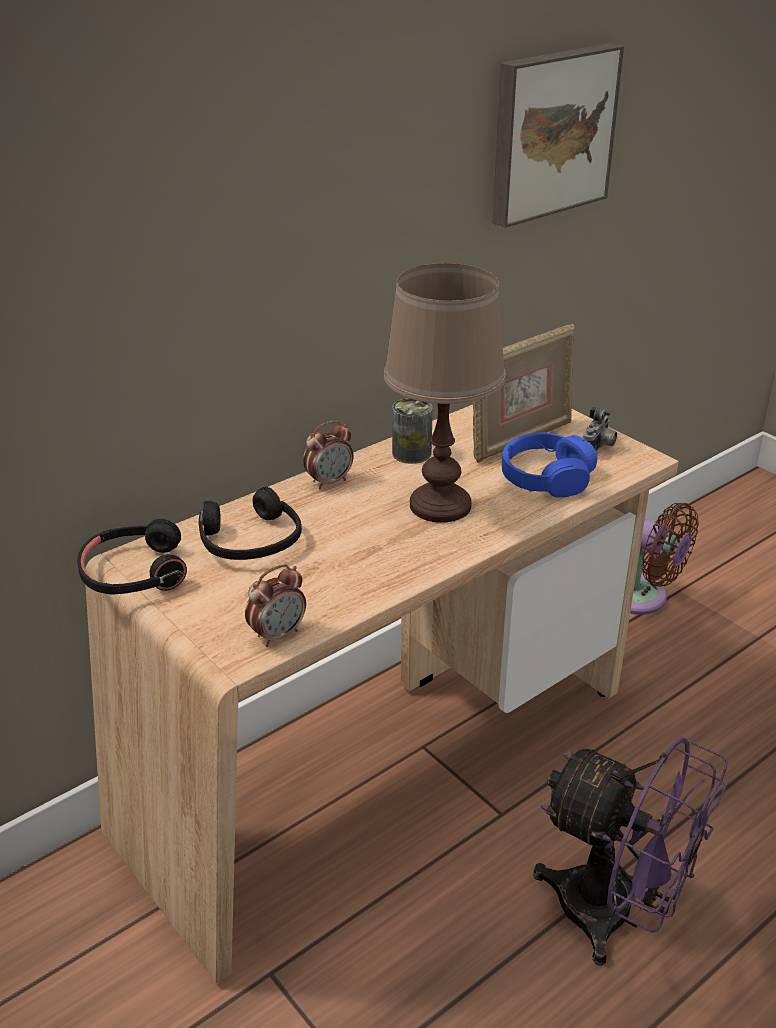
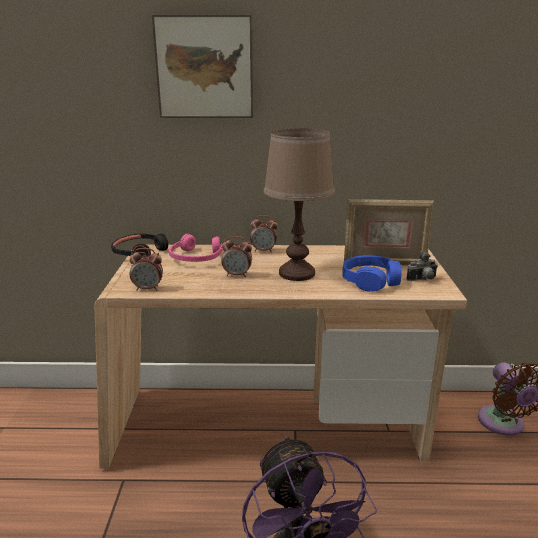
camera: 40 degrees right, 10 degrees down
black headphones [198,486,302,560] -> pink headphones [169,234,222,262]
can [392,398,433,464] -> none
picture [492,43,624,228] -> picture moved to [152,14,253,118]
none -> alarm clock [221,236,252,277]

